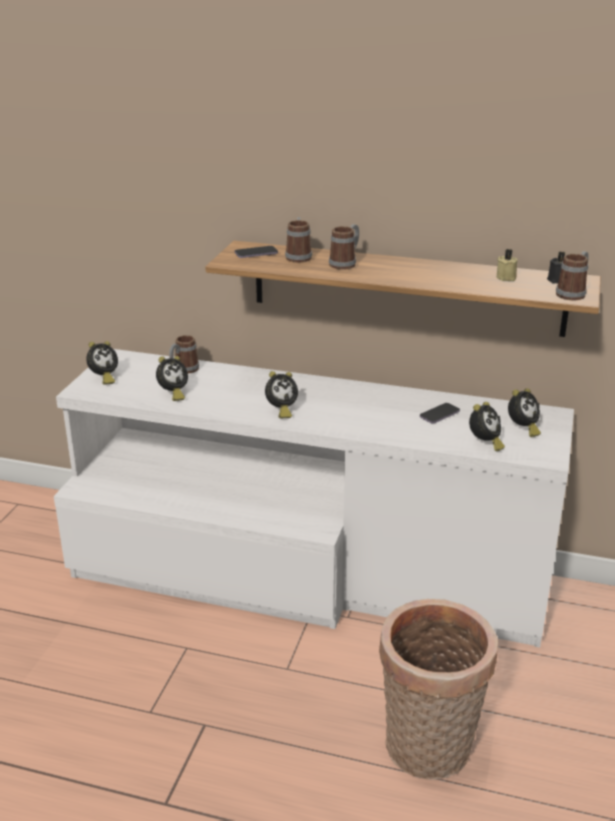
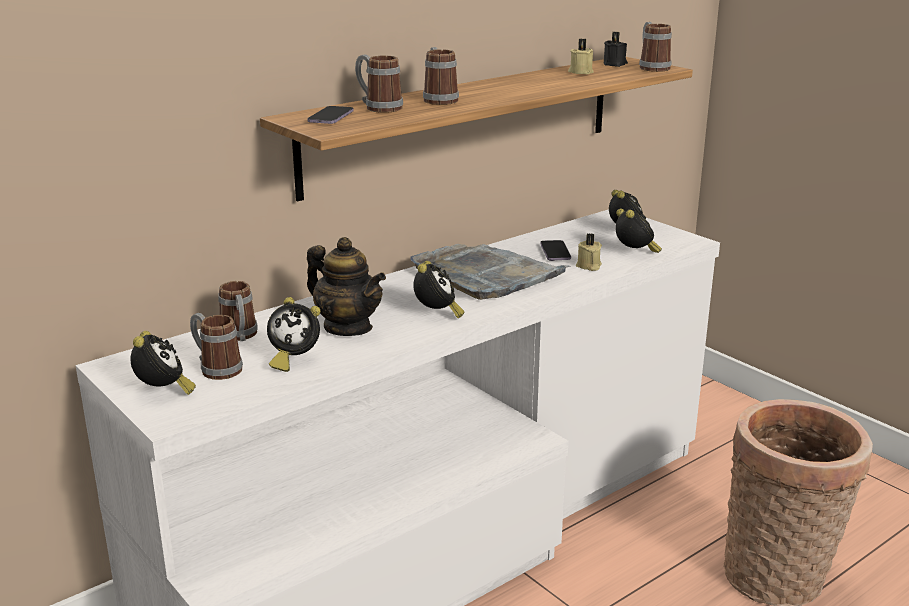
camera: 55 degrees left, 5 degrees down
alarm clock [156,356,188,401] -> alarm clock turned 105 degrees clockwise [267,297,321,372]
none -> mug [190,313,243,380]
none -> teapot [307,237,386,336]
none -> grey tray [410,244,571,300]
none -> beige candle [576,233,602,271]

